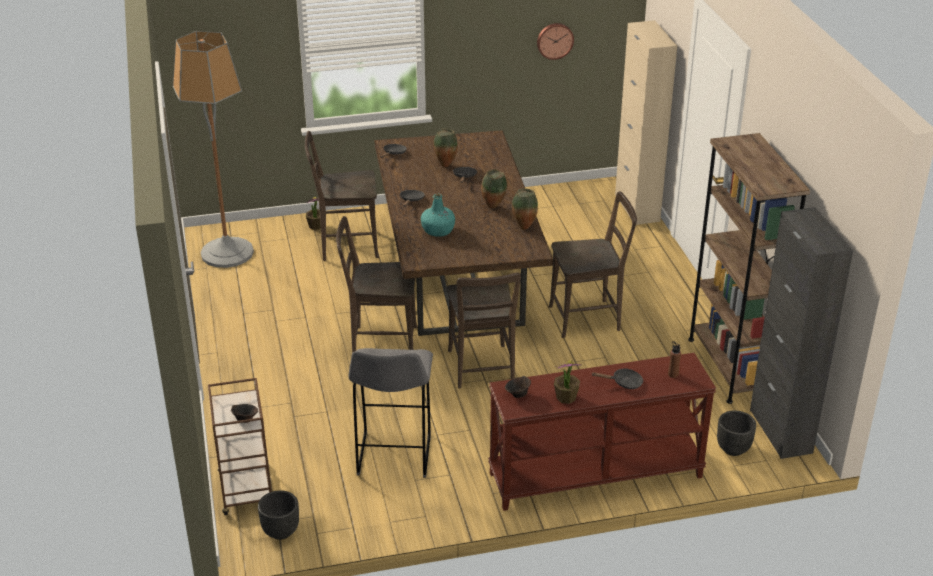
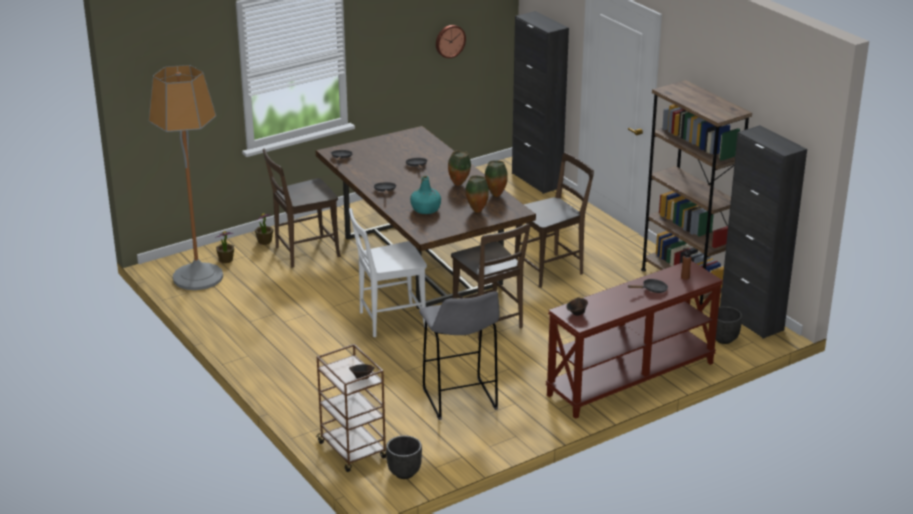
camera: 20 degrees left, 5 degrees down
brown chair [336,216,417,353] -> white chair [349,208,428,337]
vase [433,128,458,167] -> vase moved to [465,175,489,213]
potted plant [554,360,581,404] -> potted plant moved to [215,231,234,263]
beige cabinet [615,20,677,225] -> black cabinet [512,11,569,194]

